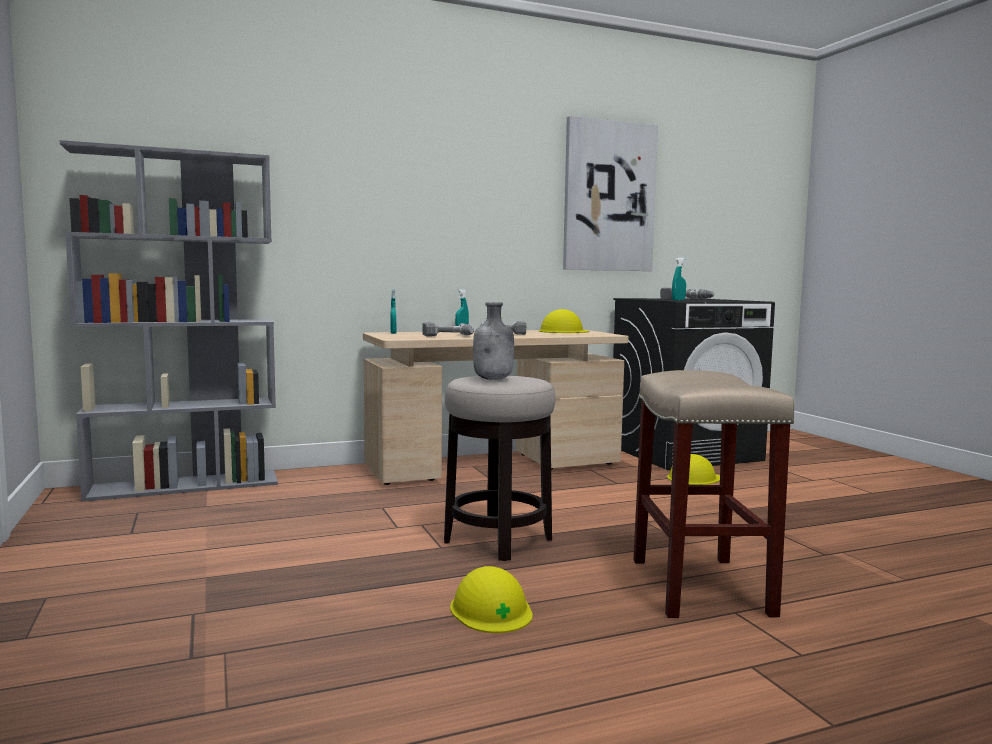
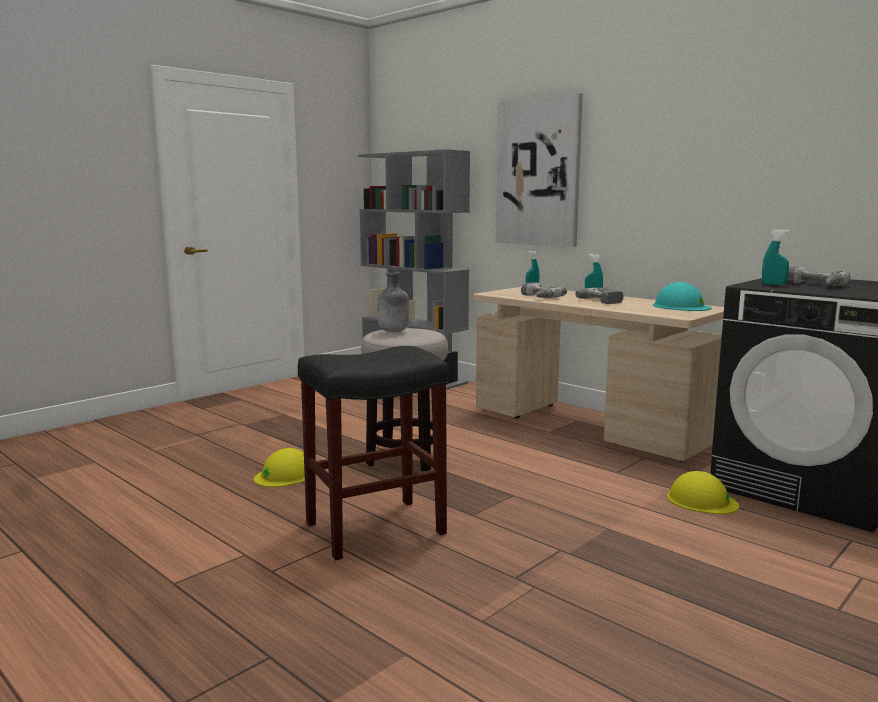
camera: 65 degrees right, 5 degrees up
yellow hard hat [539,309,590,333] -> turquoise hard hat [653,282,712,311]
picture [563,116,658,271] -> picture moved to [496,93,583,247]
beige stool [633,370,794,618] -> black stool [298,346,449,560]

